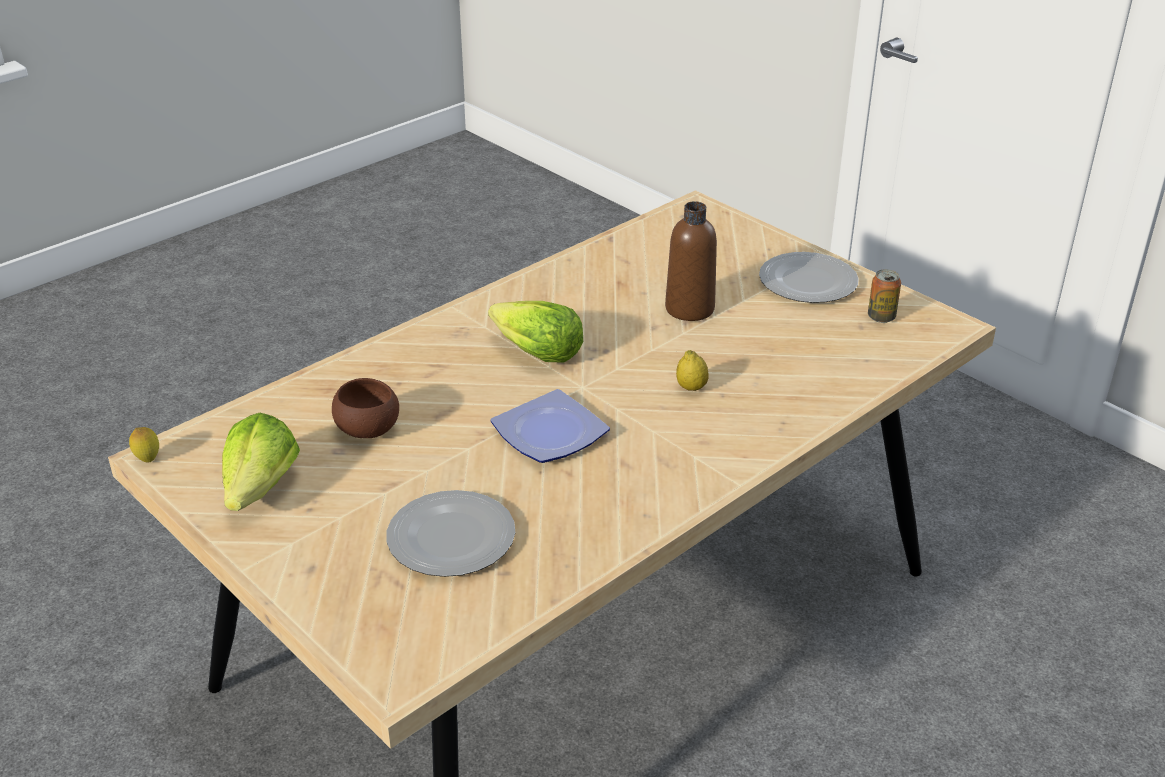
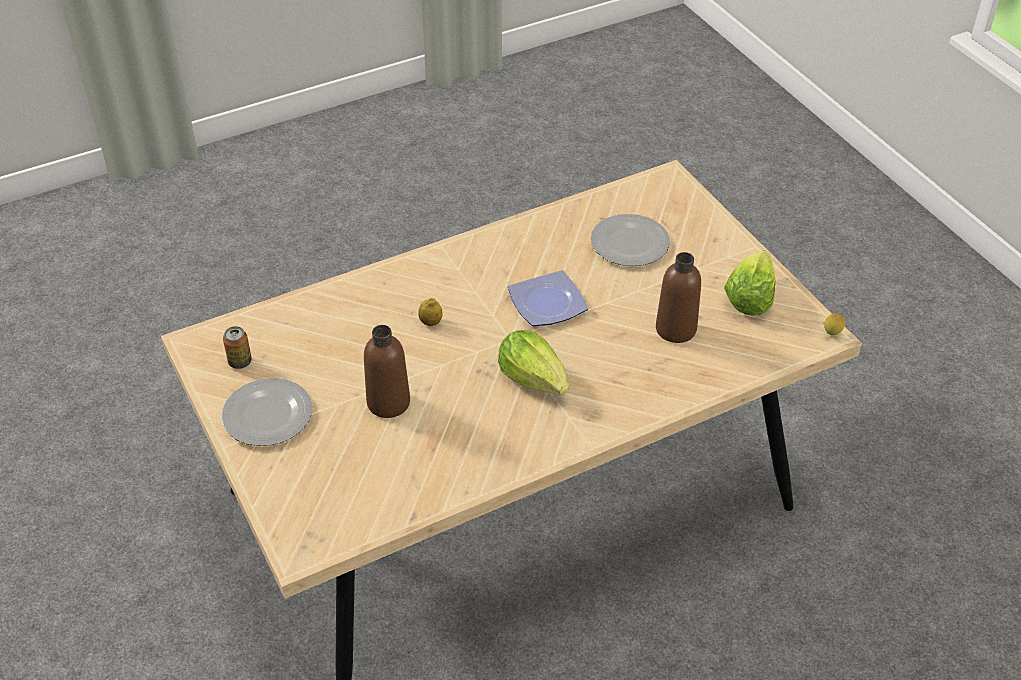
camera: 165 degrees left, 10 degrees up
brown bowl [332,378,399,438] -> brown bottle [656,252,701,343]

